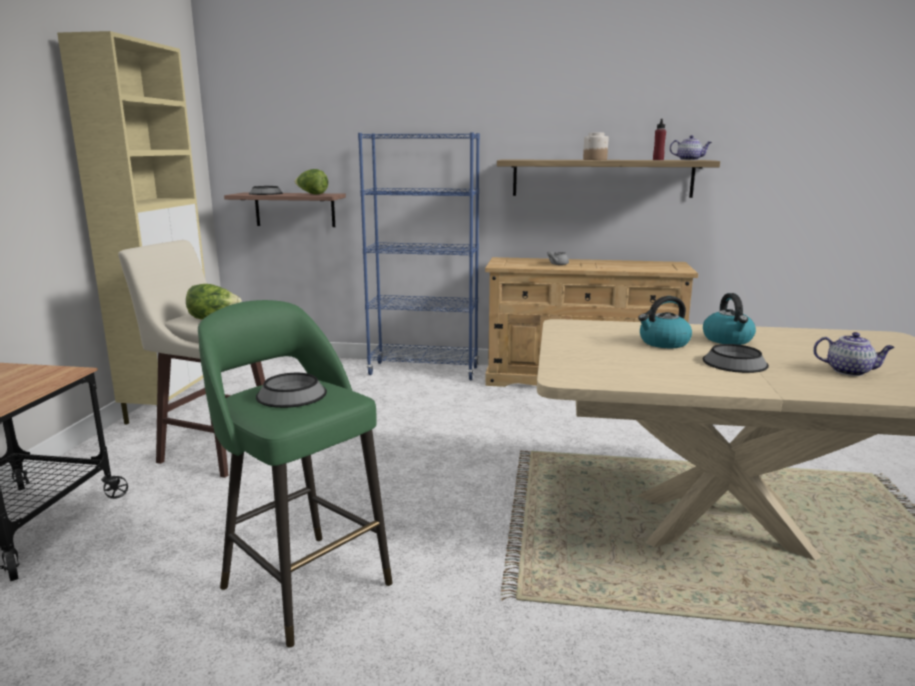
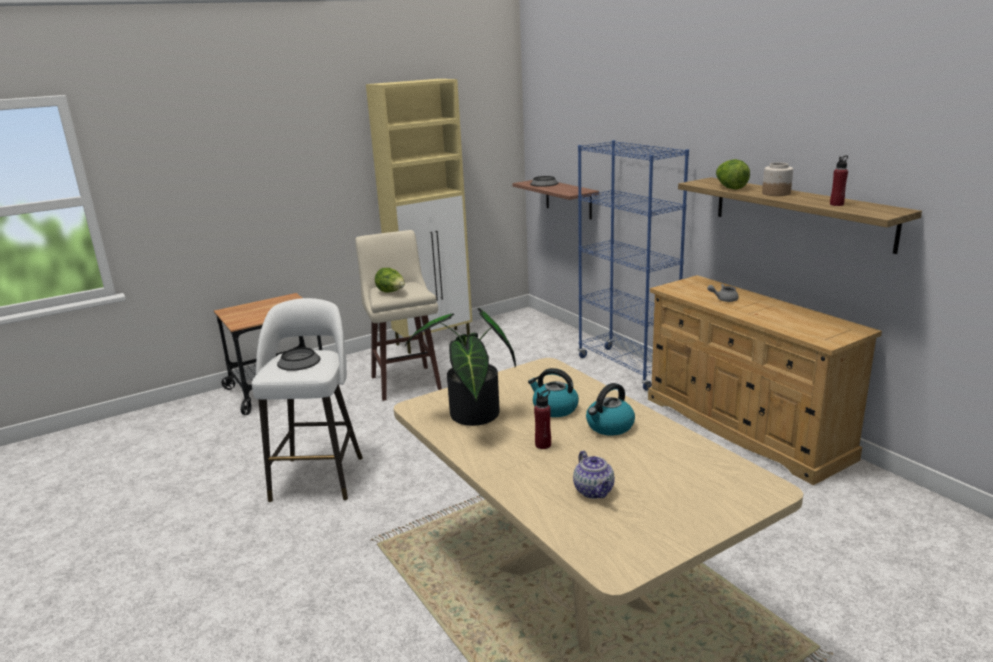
camera: 50 degrees right, 5 degrees up
green stool [198,300,393,648] -> white stool [252,298,363,502]
lettuce [294,169,328,195] -> lettuce moved to [716,159,750,190]
teapot [670,135,712,160] -> none
bowl [703,344,769,373] -> red bottle [534,390,551,449]
none -> potted plant [405,308,516,426]

